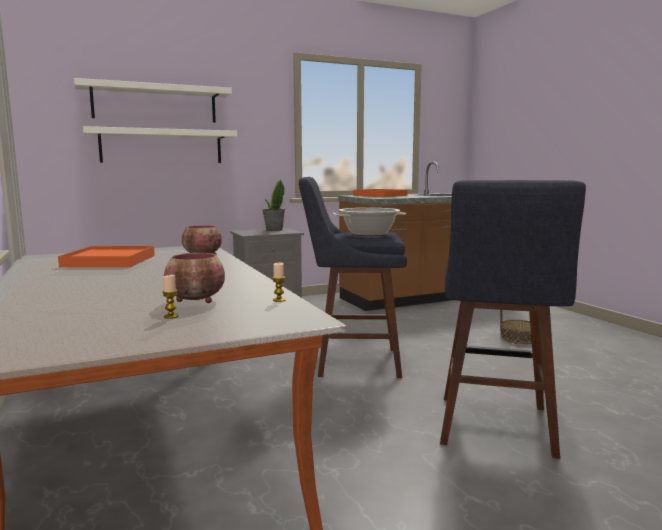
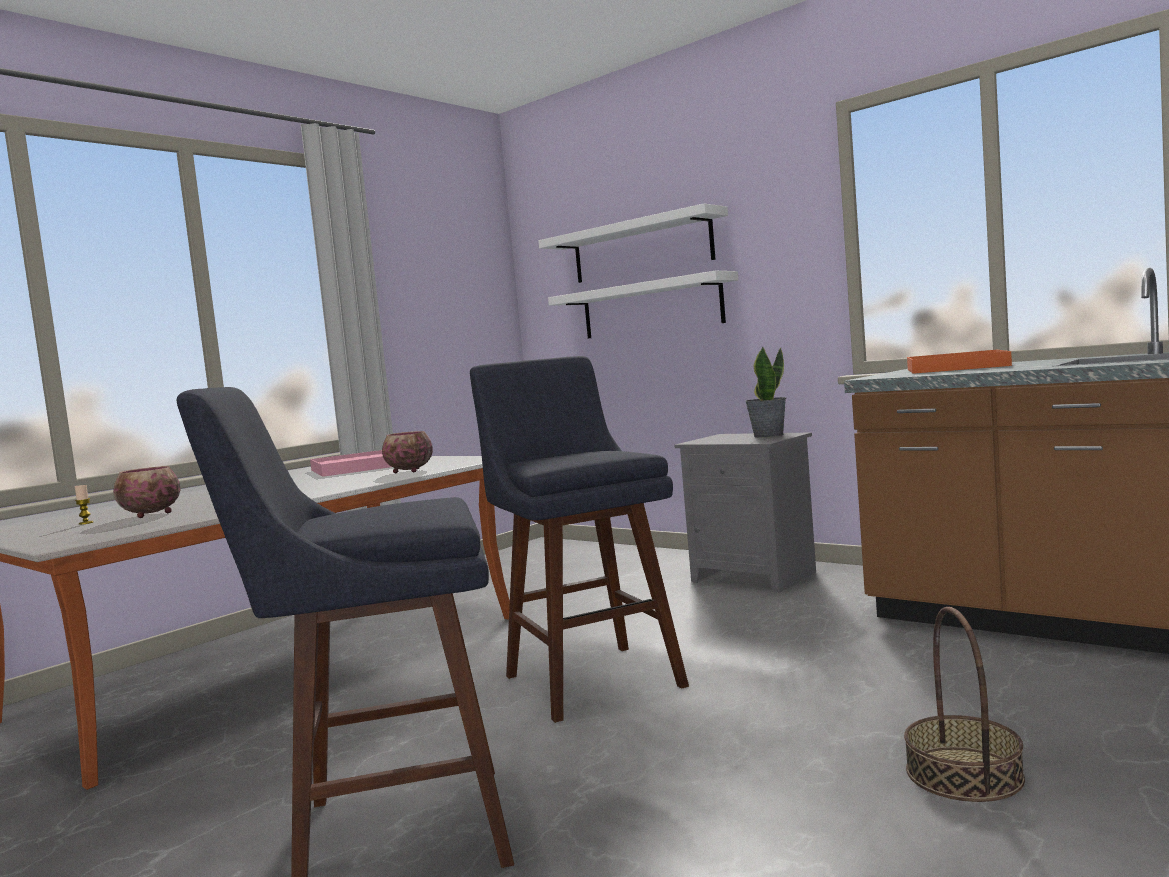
camera: 65 degrees right, 5 degrees down
orange tray [58,246,155,267] -> pink tray [310,450,391,477]
candle [272,262,286,302] -> none
cooking pot [333,208,406,236] -> none

